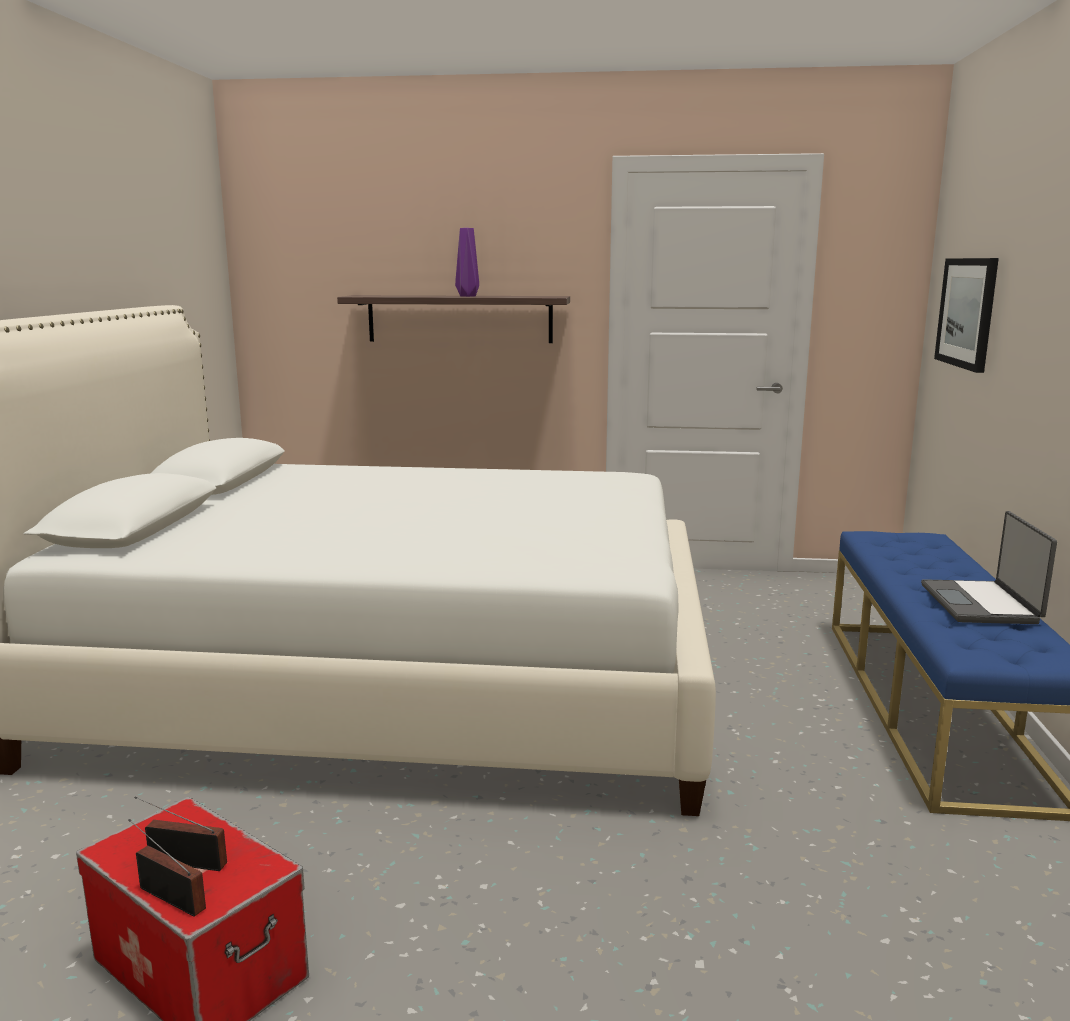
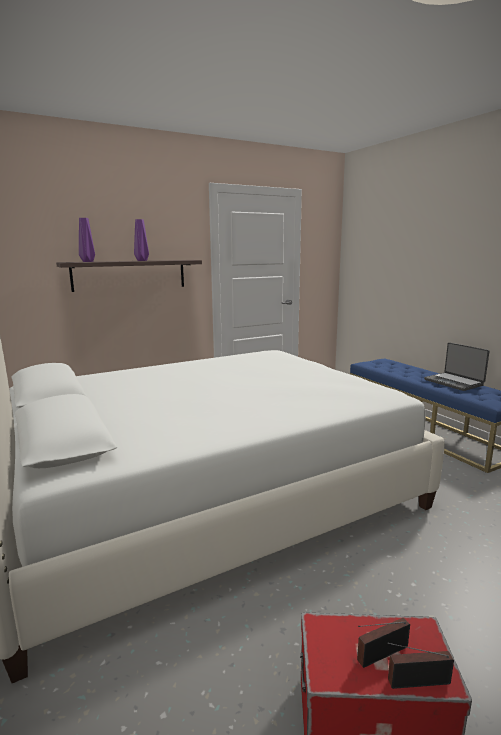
camera: 35 degrees left, 0 degrees up
picture [934,258,999,373] -> none
none -> purple vase [79,218,95,262]

